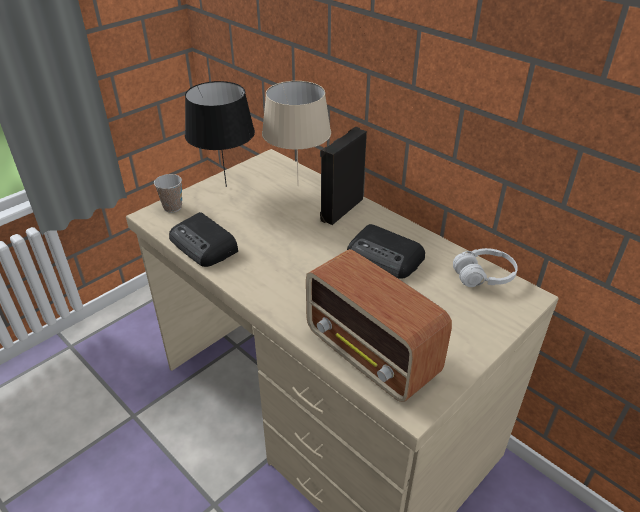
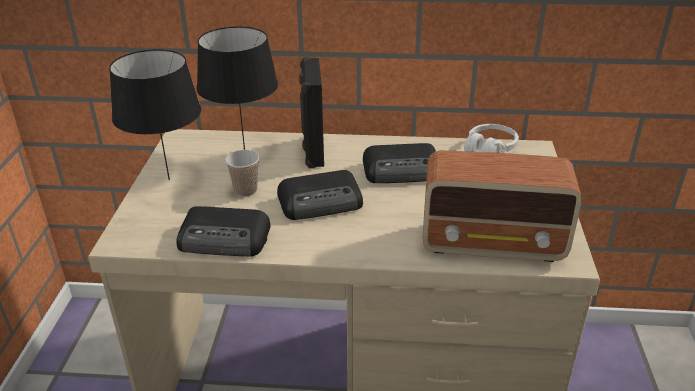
camera: 40 degrees left, 5 degrees down
cup [154,174,182,213] -> cup moved to [225,150,259,197]
beige table lamp [262,81,331,186] -> black table lamp [197,27,278,150]
none -> radio [277,170,363,220]

